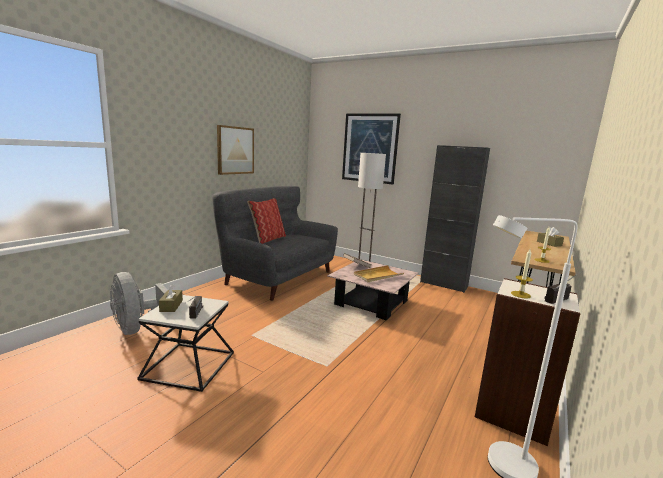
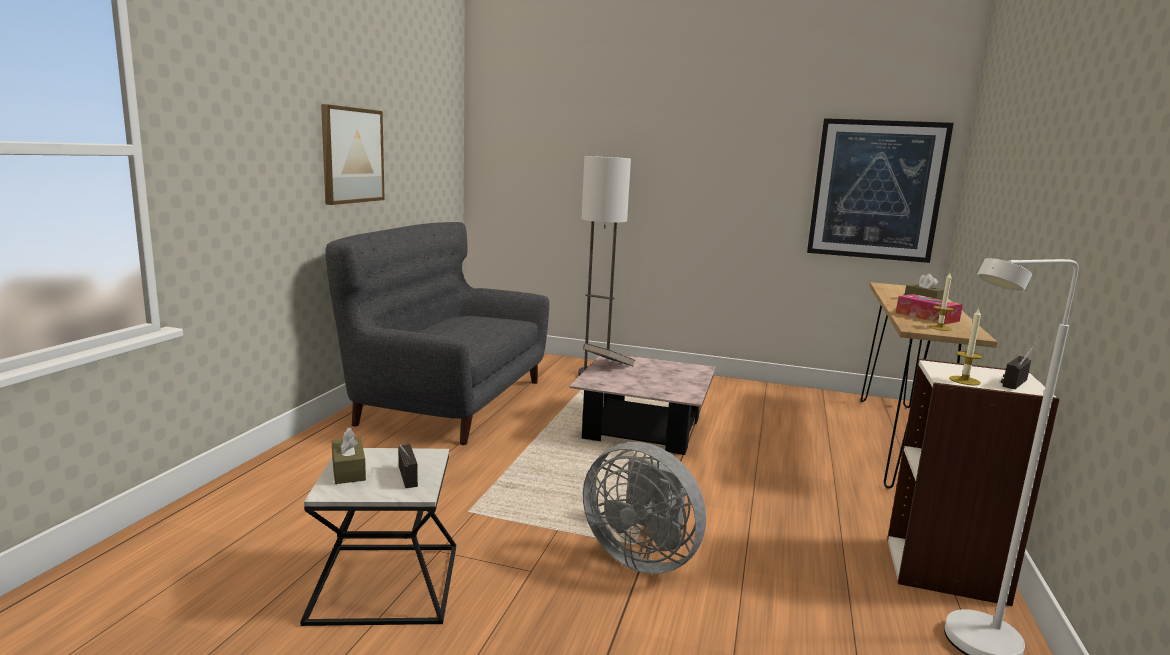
camera: 15 degrees left, 0 degrees up
grey fan [110,272,167,335] -> grey fan moved to [583,442,706,574]
pillow [247,198,286,244] -> none
picture [342,114,401,184] -> picture moved to [807,118,954,263]
beige tray [354,265,404,282] -> none
black cabinet [420,145,490,293] -> none
none -> tissue box [896,294,963,324]

